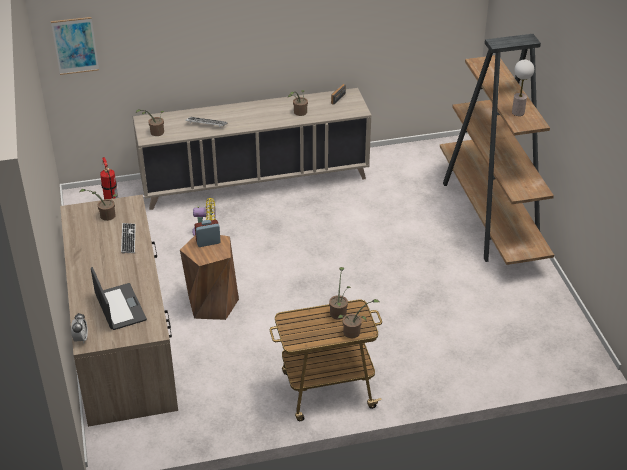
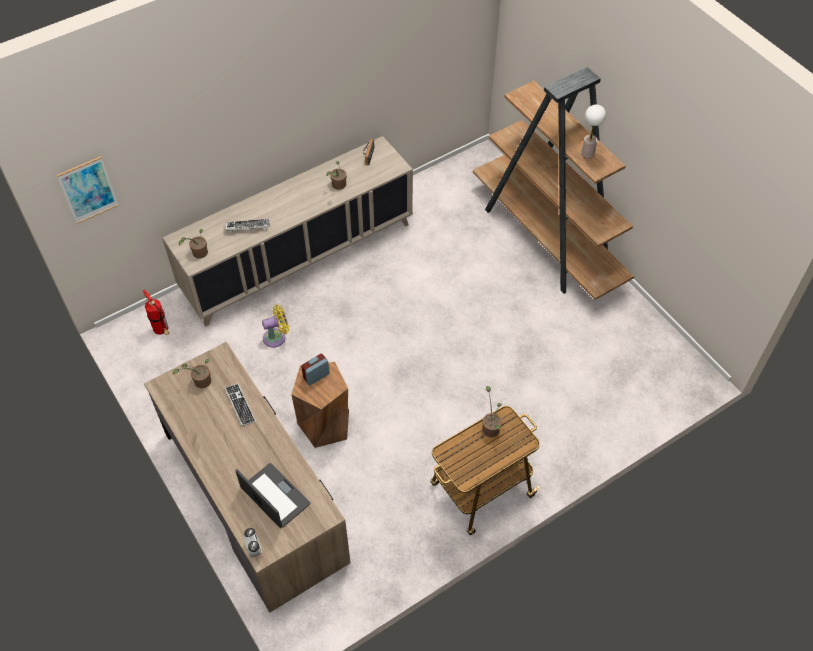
camera: 20 degrees left, 15 degrees up
potted plant [338,299,380,338] -> none

